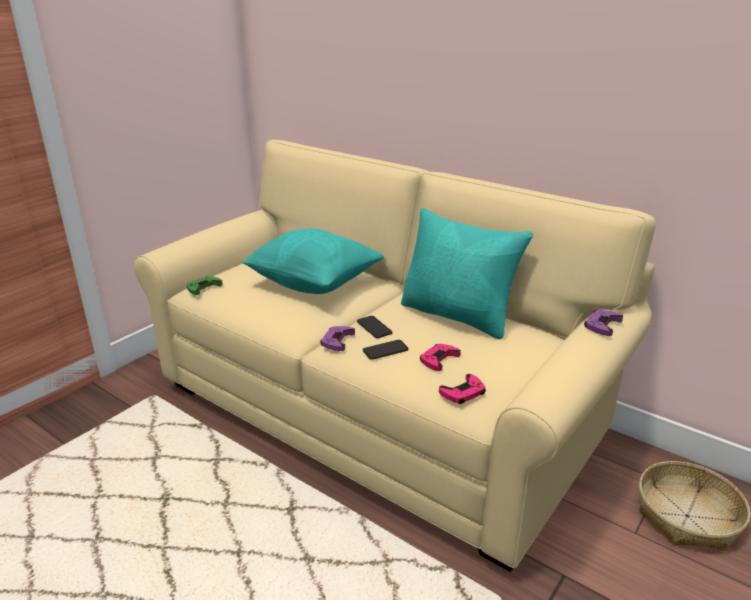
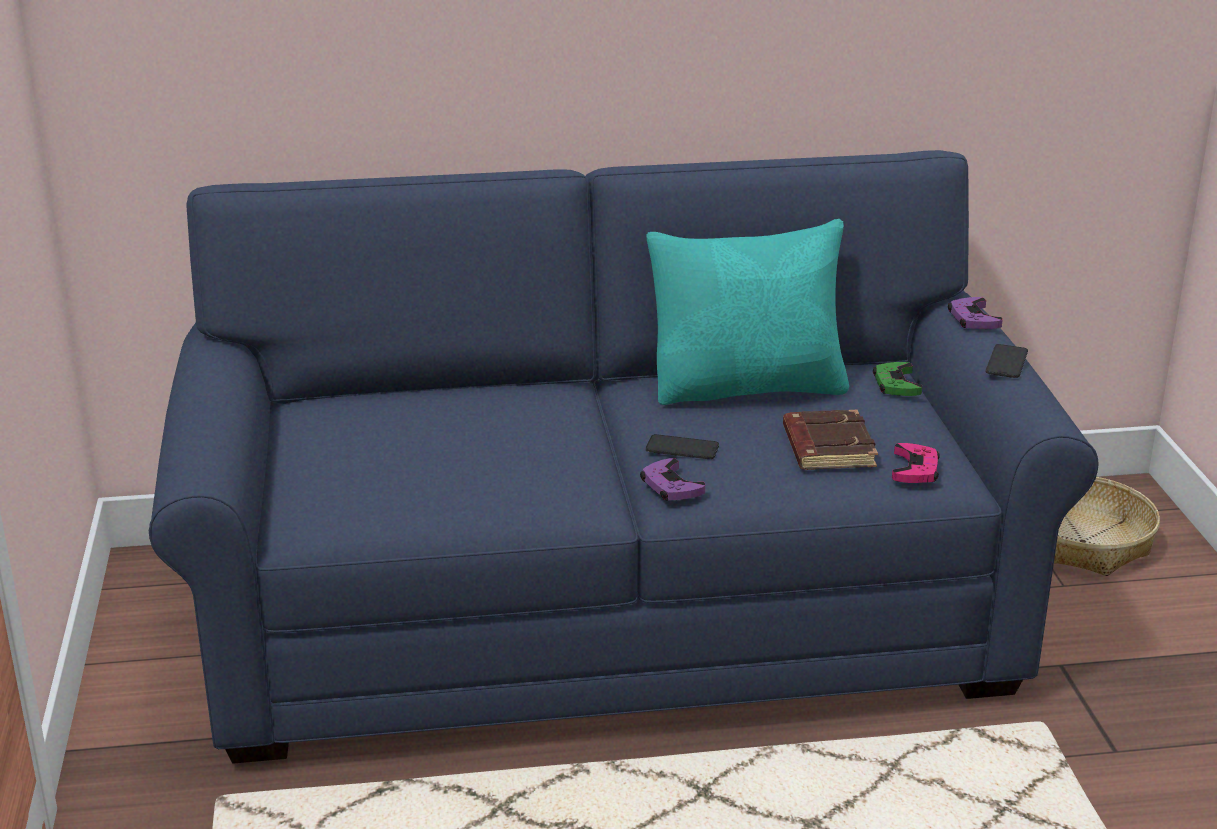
camera: 45 degrees left, 0 degrees up
beige sofa [134,140,656,572] -> blue sofa [149,150,1099,764]
green game controller [186,276,223,295] -> green game controller moved to [873,362,922,396]
turquoise pillow [242,228,384,294] -> none
phone [363,340,408,360] -> phone moved to [986,344,1028,378]
pink game controller [420,344,461,371] -> brown book [783,410,878,470]

